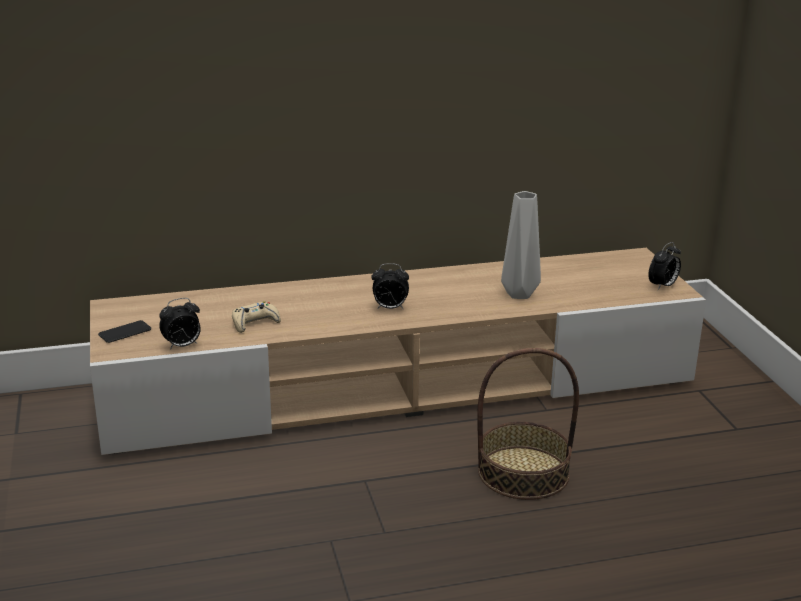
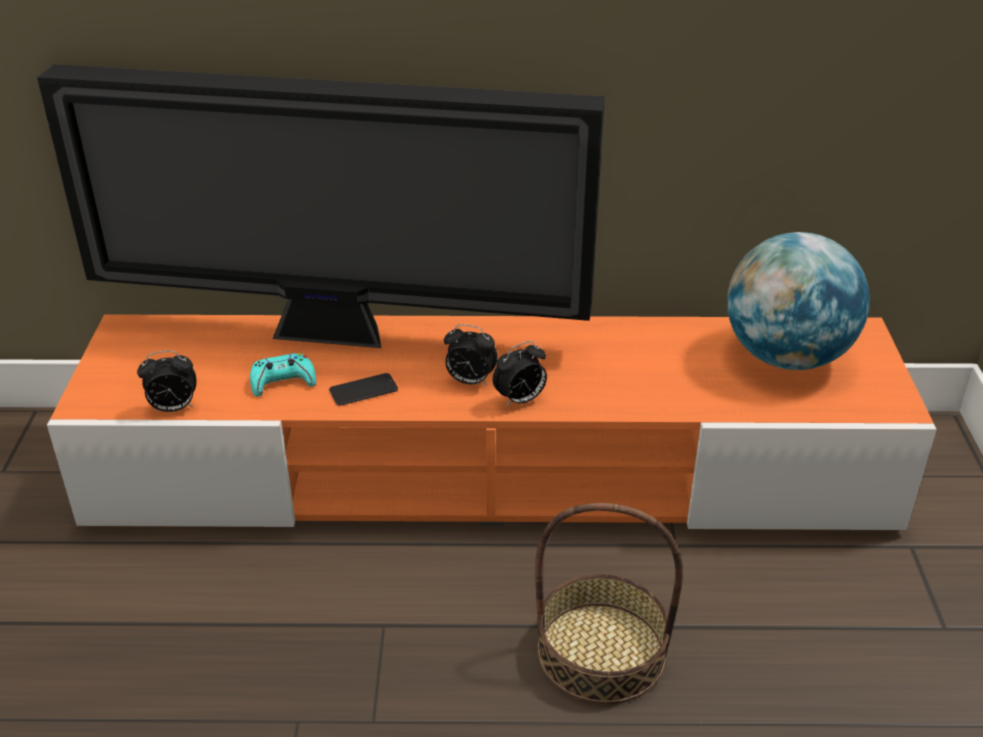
camera: 15 degrees right, 10 degrees up
beige tv stand [90,248,706,455] -> orange tv stand [47,314,937,530]
phone [98,320,151,343] -> phone moved to [329,373,398,406]
beige game controller [232,301,281,333] -> turquoise game controller [250,353,316,397]
grey vase [501,191,541,299] -> none
alarm clock [648,242,681,290] -> alarm clock moved to [493,341,547,407]
none -> television [37,64,605,348]
none -> globe [727,232,870,370]

